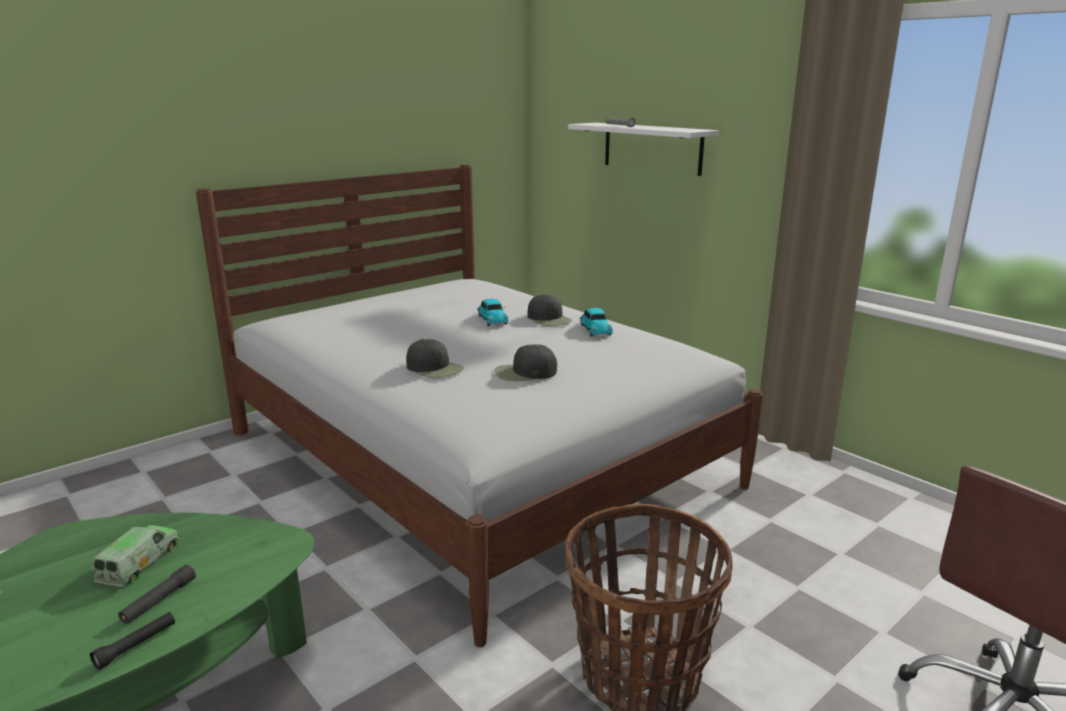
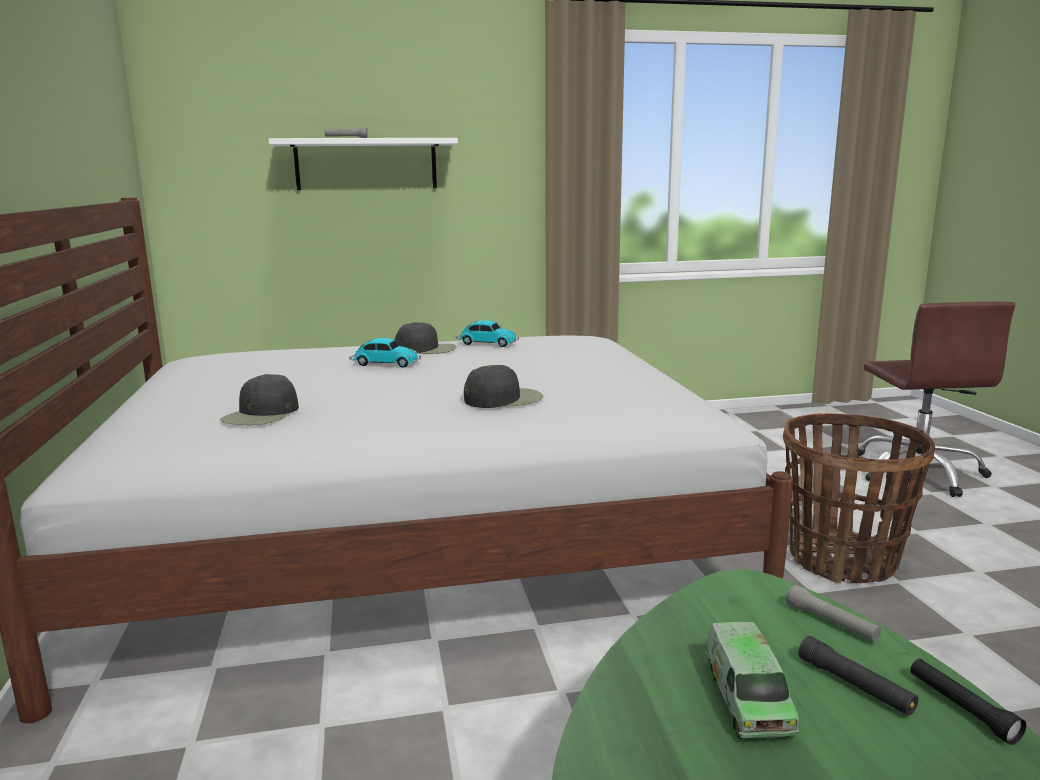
camera: 60 degrees left, 5 degrees down
toy truck [92,525,179,587] -> toy truck turned 135 degrees counterclockwise [705,622,799,740]
black cap [494,344,557,381] -> black cap moved to [220,374,299,425]
none -> grey flashlight [786,585,881,642]

